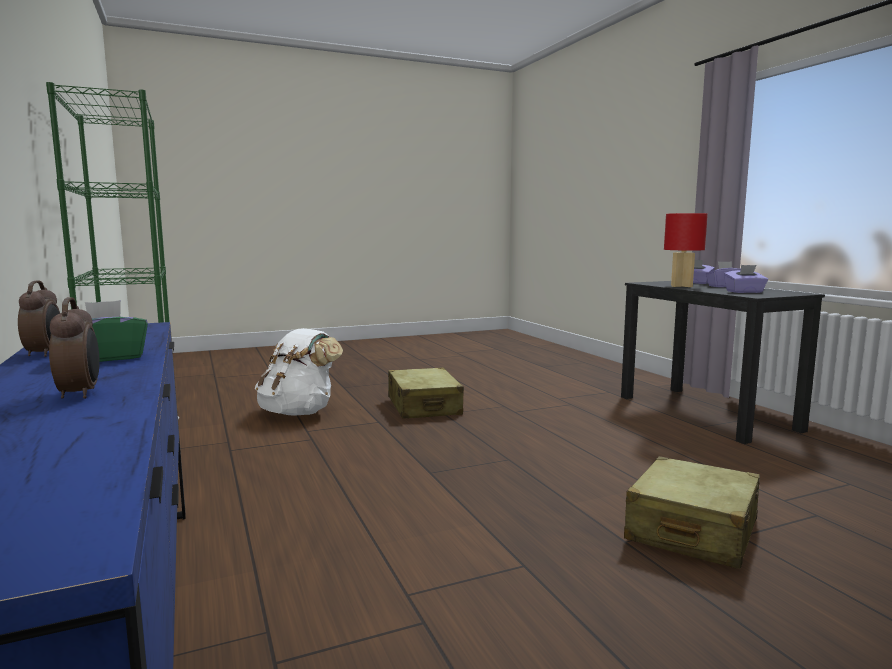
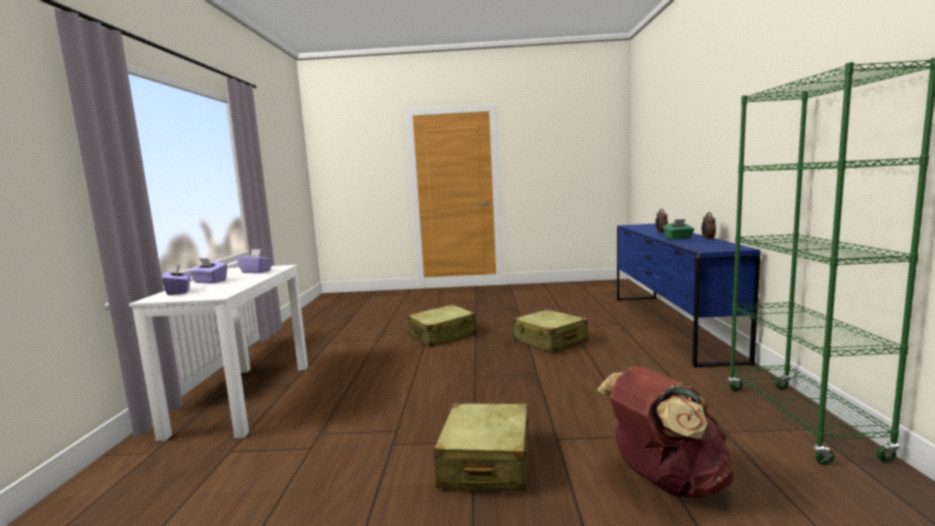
camera: 155 degrees left, 0 degrees up
white backpack [255,328,343,416] -> brown backpack [597,367,734,498]
black desk [621,281,825,444] -> white desk [129,265,308,441]
red table lamp [664,213,708,287] -> none
none -> beige suitcase [513,309,589,353]

